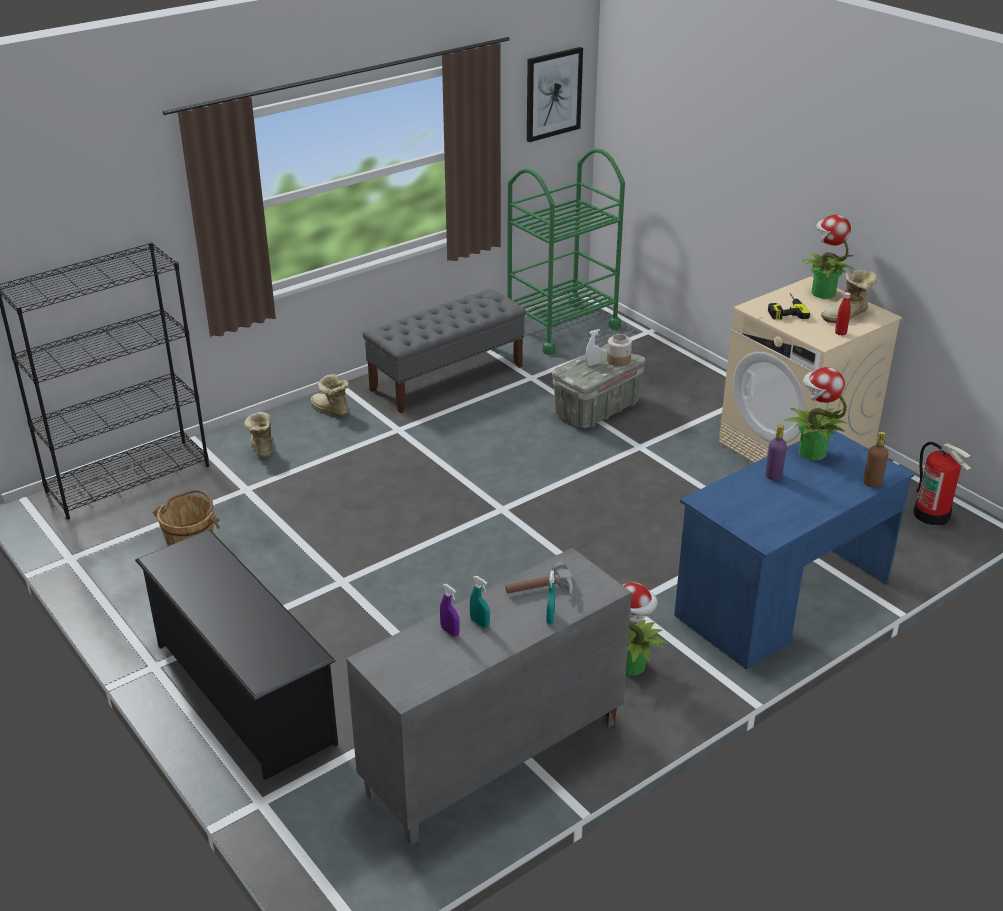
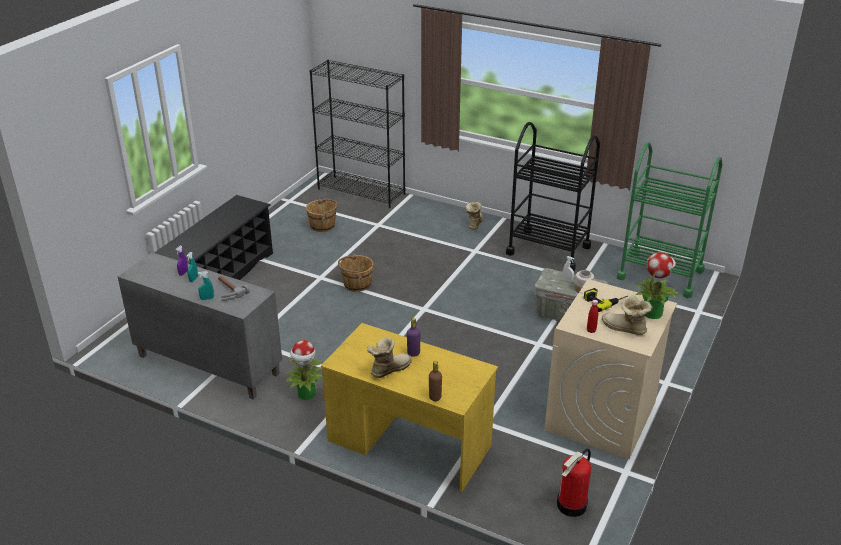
camera: 65 degrees right, 0 degrees up
boot [244,412,272,458] -> boot moved to [367,338,412,378]
grey bench [363,289,526,413] -> black cart [506,122,600,271]
picture [527,47,583,142] -> none
blue desk [674,430,914,670] -> yellow desk [321,323,498,492]
potted plant [784,367,847,460] -> none
none -> brown bucket [338,254,373,292]

